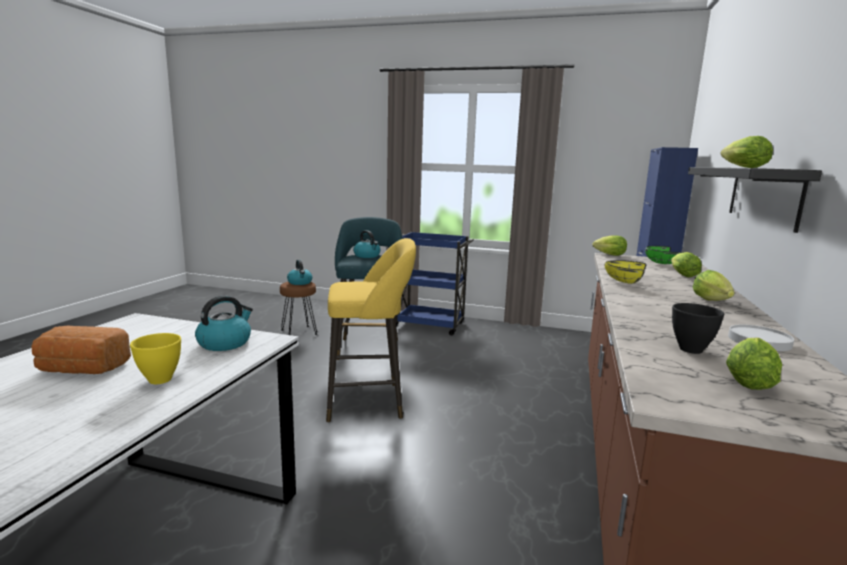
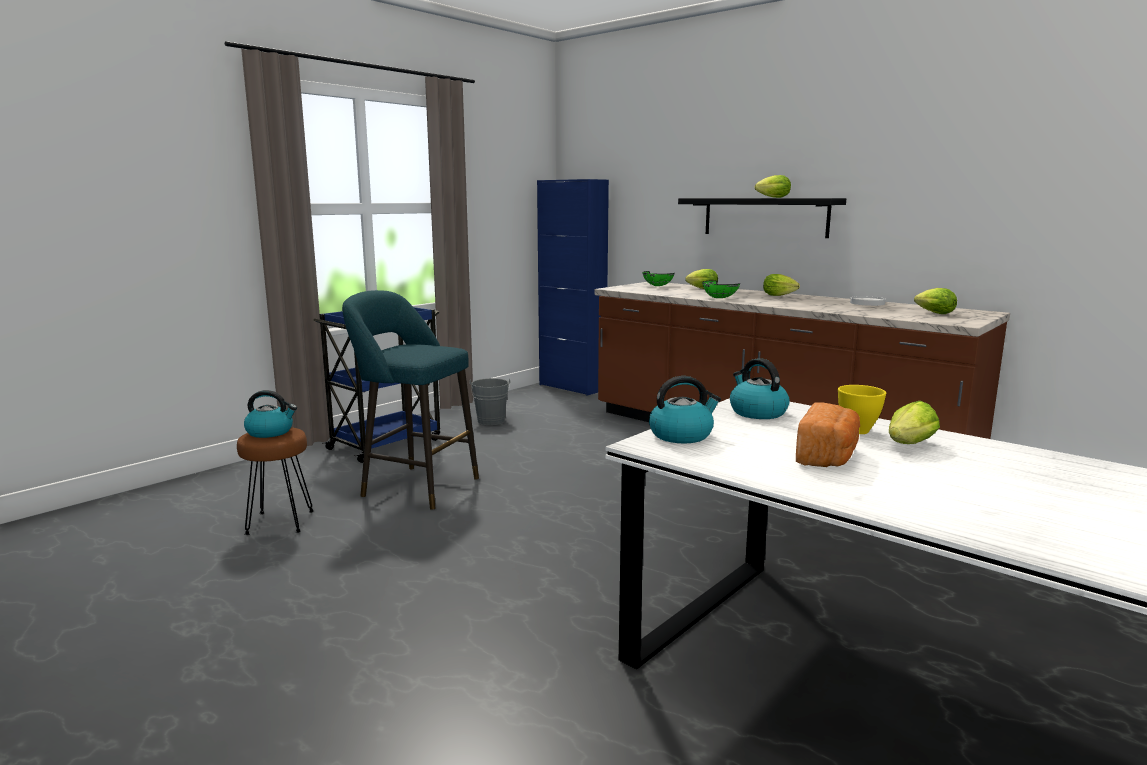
camera: 65 degrees left, 0 degrees up
yellow stool [326,238,416,422] -> none
kettle [353,230,381,258] -> kettle moved to [649,376,721,443]
lettuce [593,235,627,256] -> lettuce moved to [889,401,940,444]
yellow bowl [604,260,646,284] -> green bowl [702,280,740,298]
black bowl [672,303,724,354] -> none
none -> grey bucket [469,378,510,425]

